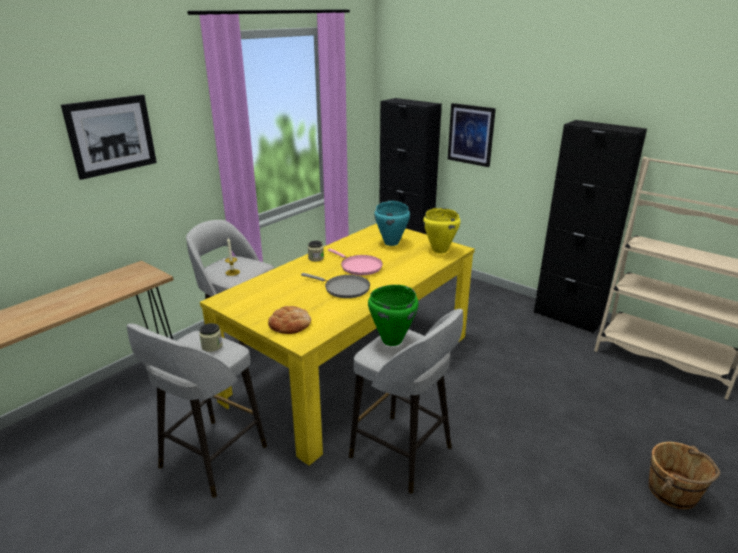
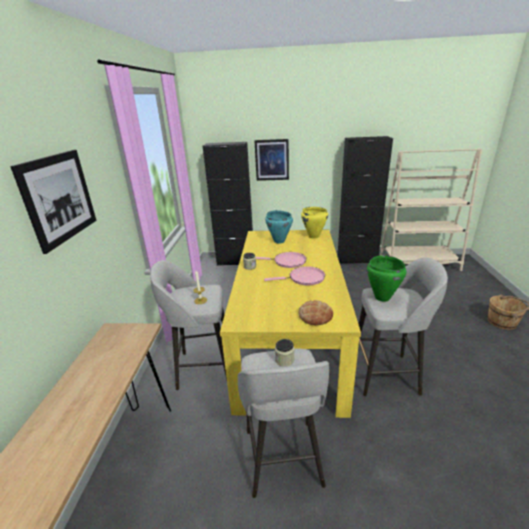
camera: 35 degrees left, 0 degrees up
grey frying pan [301,273,370,298] -> pink frying pan [264,266,325,285]

